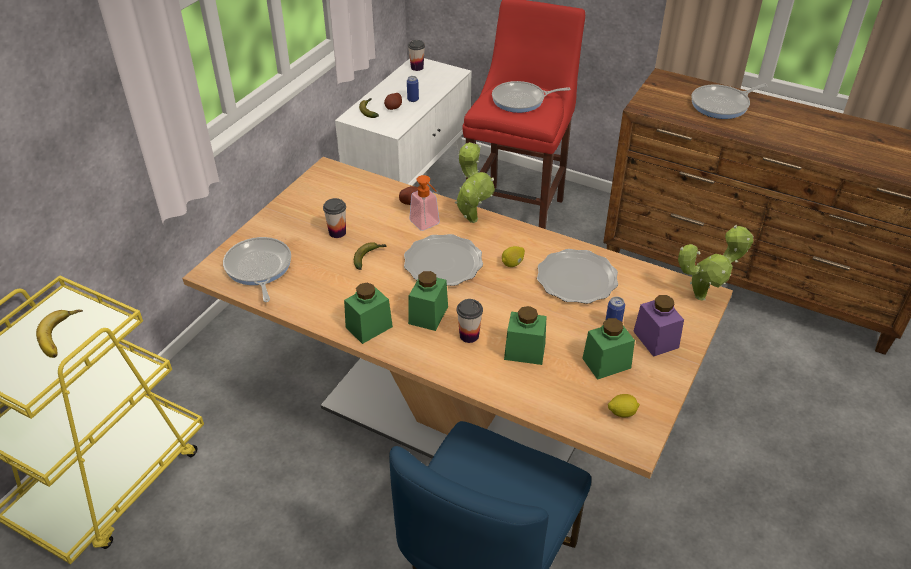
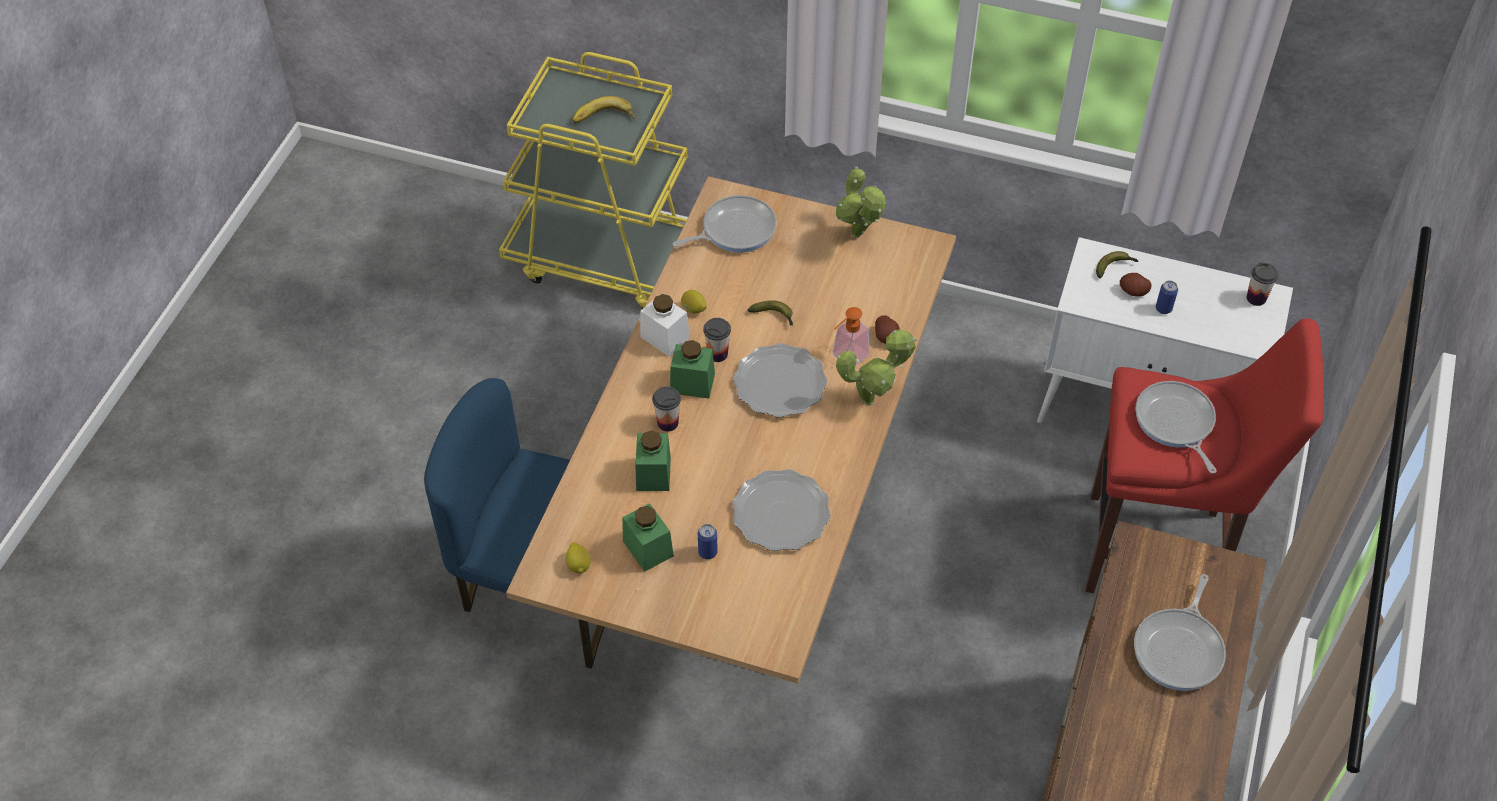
camera: 80 degrees right, 10 degrees up
cup [323,198,346,238] -> cup moved to [703,318,731,362]
green jar [344,283,393,344] -> white jar [640,294,690,357]
lemon [502,246,525,267] -> lemon moved to [681,290,707,313]
purple jar [633,295,684,357] -> none
potted plant [678,225,754,301] -> potted plant moved to [836,166,886,238]
frying pan [691,84,768,119] -> frying pan turned 120 degrees counterclockwise [1134,574,1226,691]

